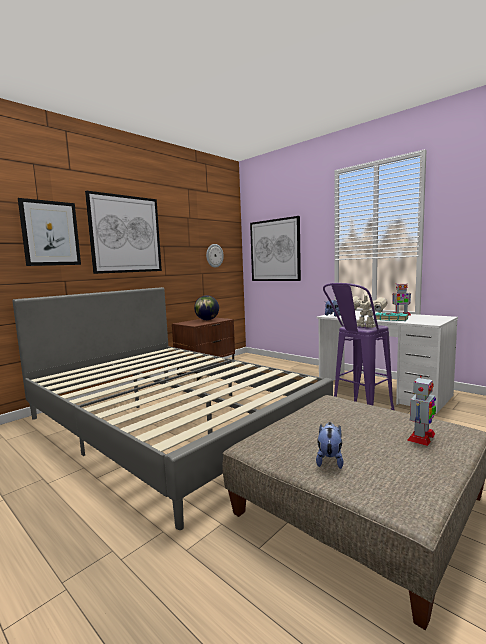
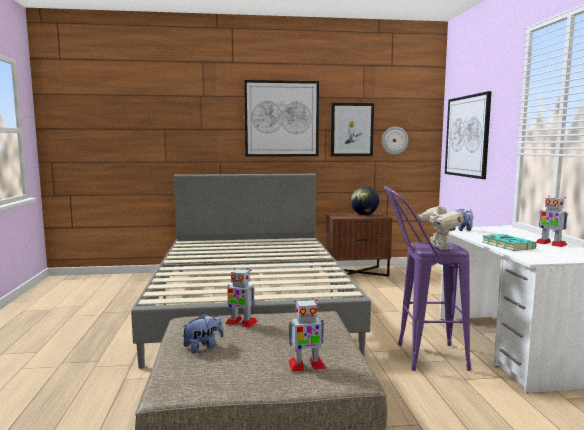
camera: 40 degrees right, 0 degrees up
picture [18,198,81,266] -> picture moved to [331,103,374,156]
none -> toy robot [225,268,258,328]

